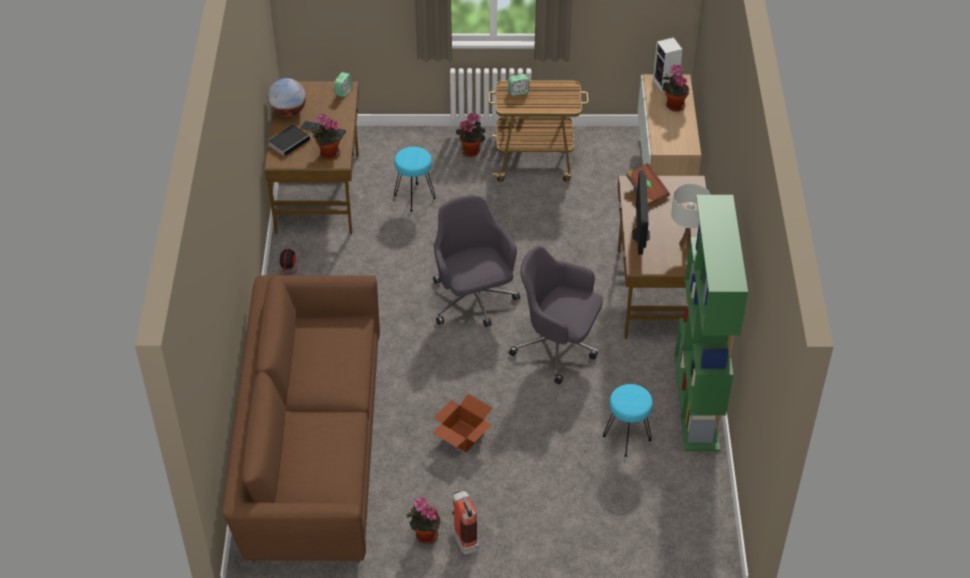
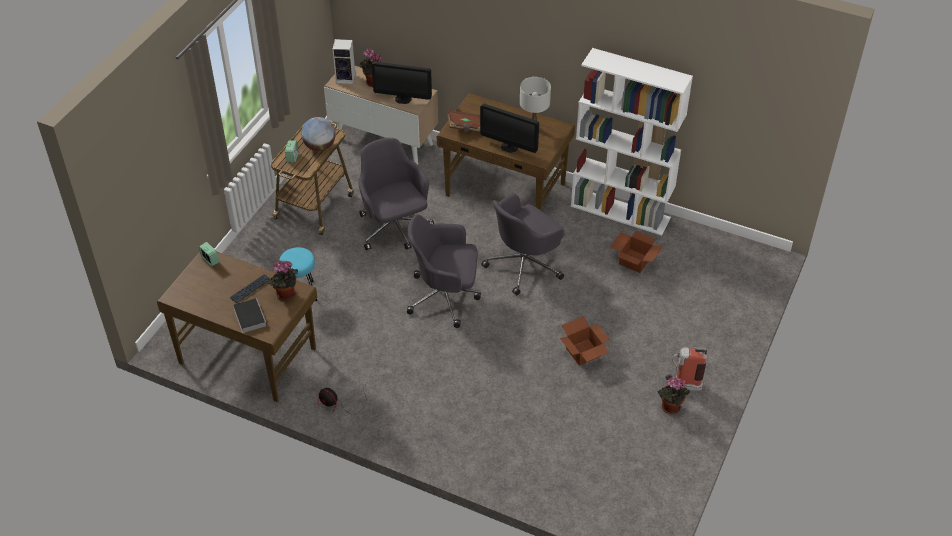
camera: 65 degrees left, 0 degrees up
brown sofa [222,275,380,563] -> none
globe [268,78,306,117] -> globe moved to [301,117,336,151]
potted plant [456,113,485,157] -> none
turquoise stool [603,384,653,457] -> cardboard box [610,231,663,273]
green bookcase [675,195,748,451] -> white bookcase [571,48,693,236]
none -> grey office chair [358,138,434,250]
none -> monitor [371,62,432,104]

